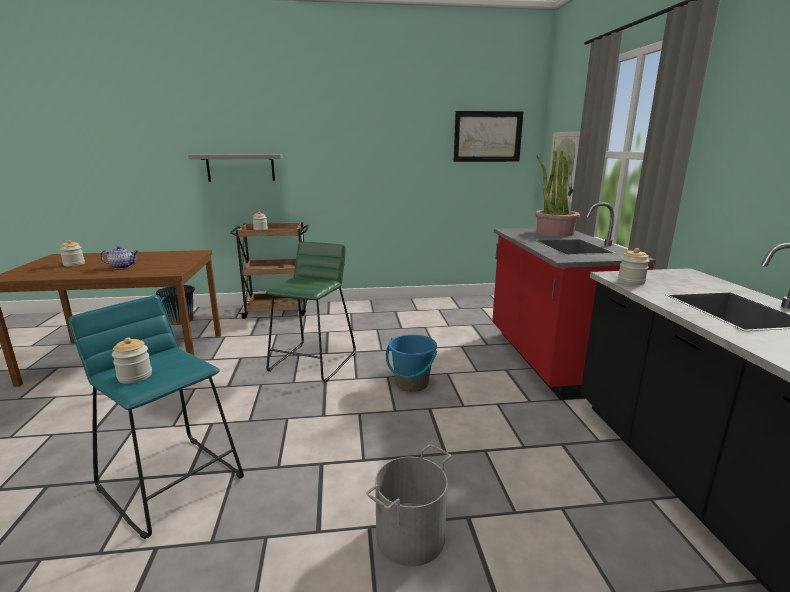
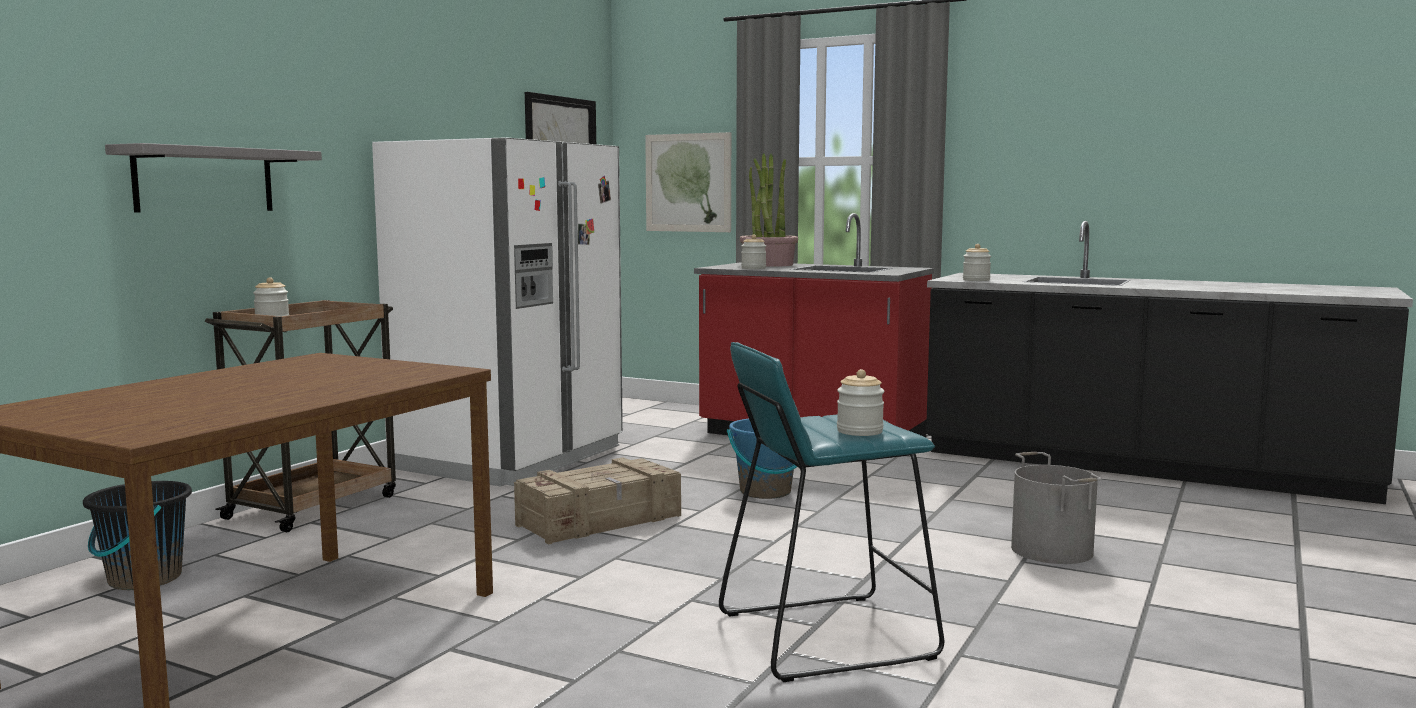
camera: 55 degrees left, 10 degrees down
jar [59,240,85,267] -> jar moved to [741,234,766,269]
teapot [100,246,139,269] -> none
green stool [266,242,356,382] -> crate [514,458,681,545]
none -> white fridge [372,137,623,486]

